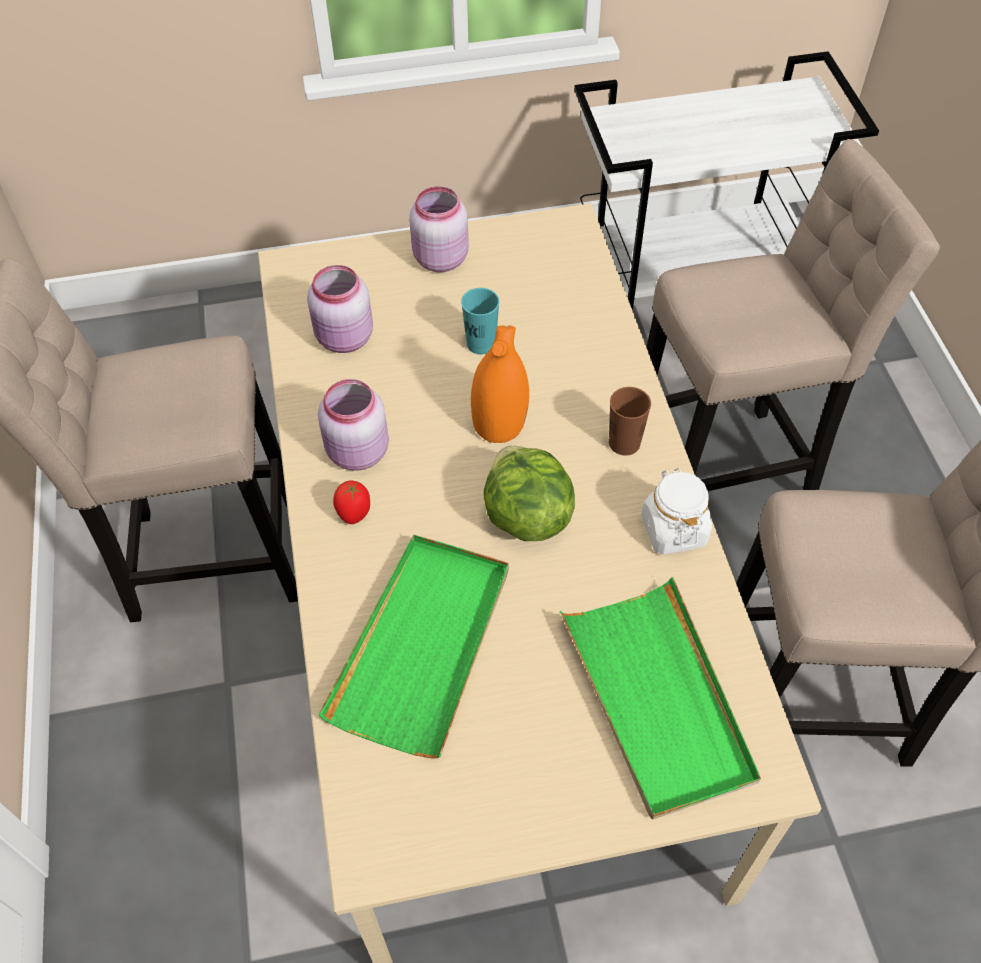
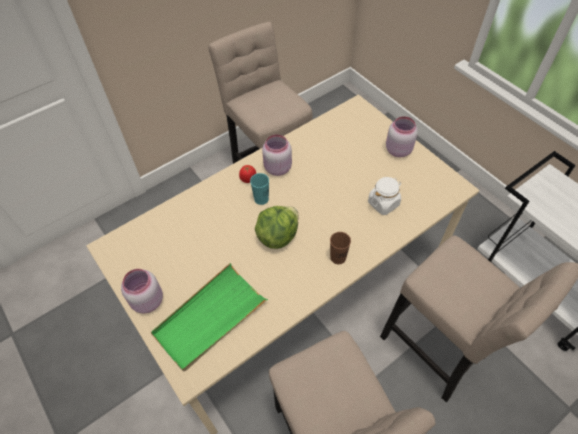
camera: 65 degrees right, 0 degrees up
pink jar [307,265,373,353] -> pink jar moved to [121,269,163,314]
green tray [318,535,509,758] -> none
turquoise cup [461,288,499,355] -> turquoise cup moved to [250,173,269,205]
orange vase [471,325,529,443] -> none
white jar [641,468,712,555] -> white jar moved to [368,177,401,215]

